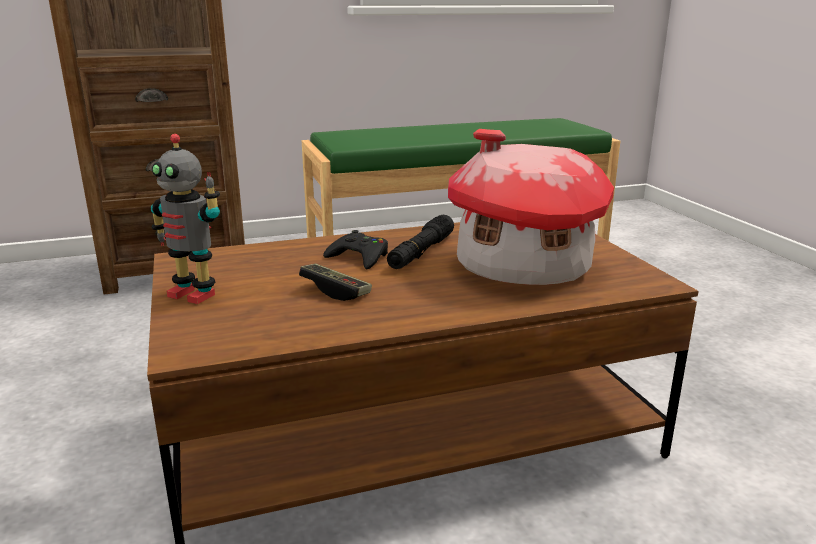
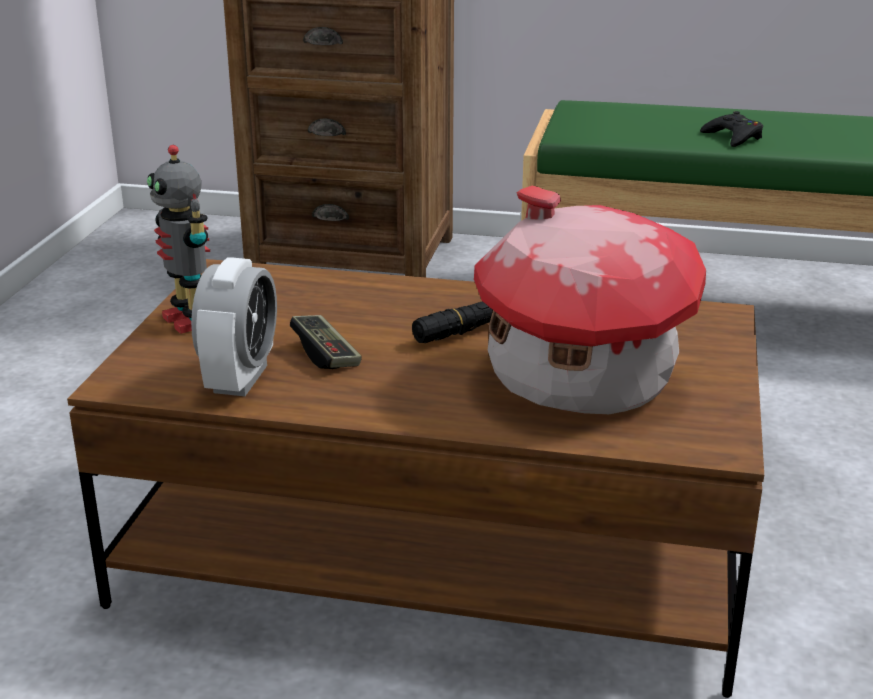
camera: 30 degrees right, 5 degrees up
black game controller [323,230,388,269] -> black game controller moved to [700,111,763,147]
none -> alarm clock [191,258,277,396]

